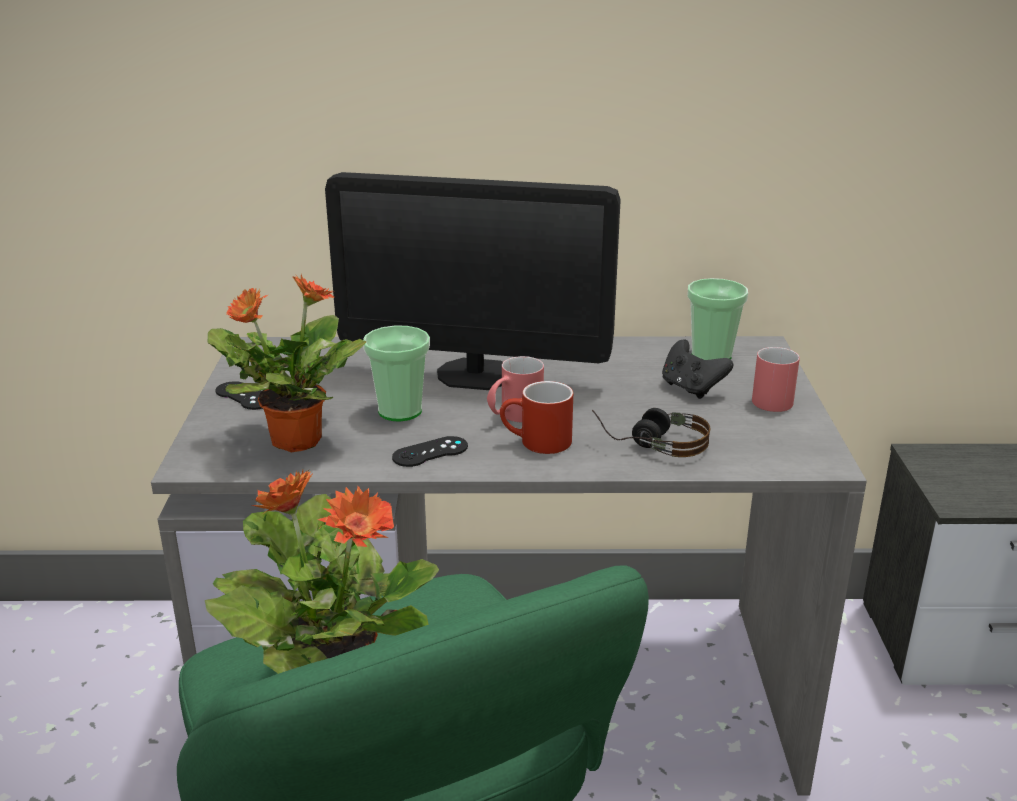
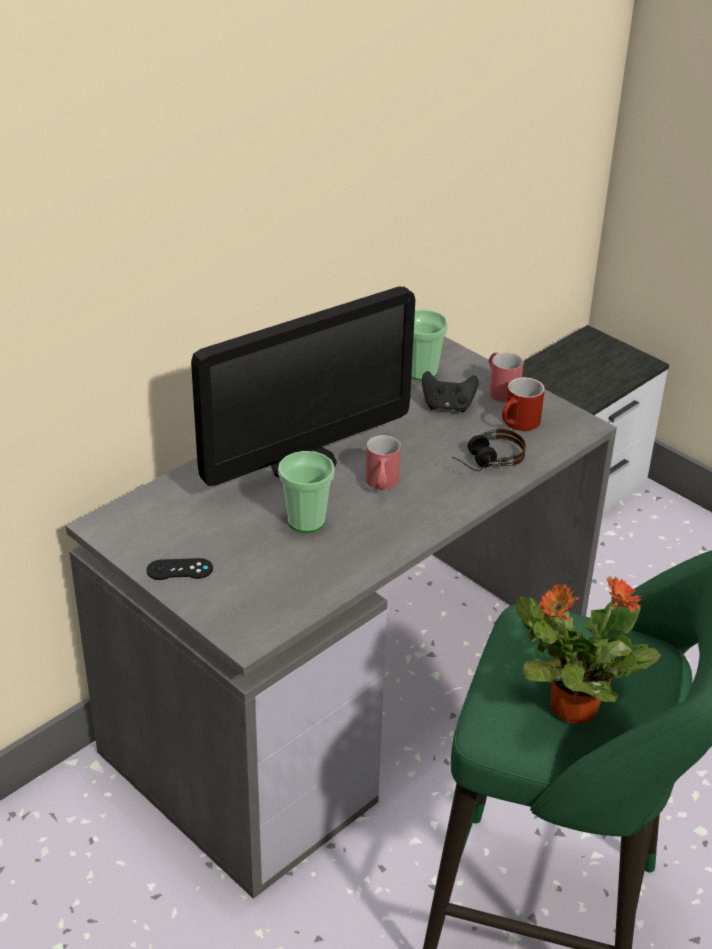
camera: 45 degrees left, 10 degrees up
potted plant [207,274,367,452] -> none
black game controller [392,436,468,467] -> none
red mug [500,381,573,454] -> red mug moved to [502,377,545,431]

